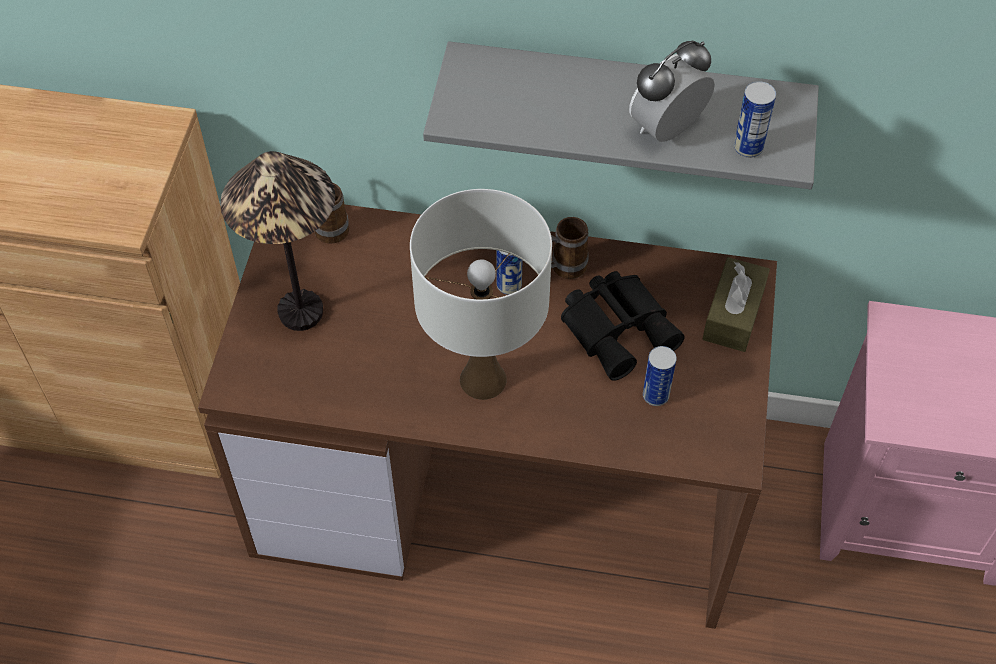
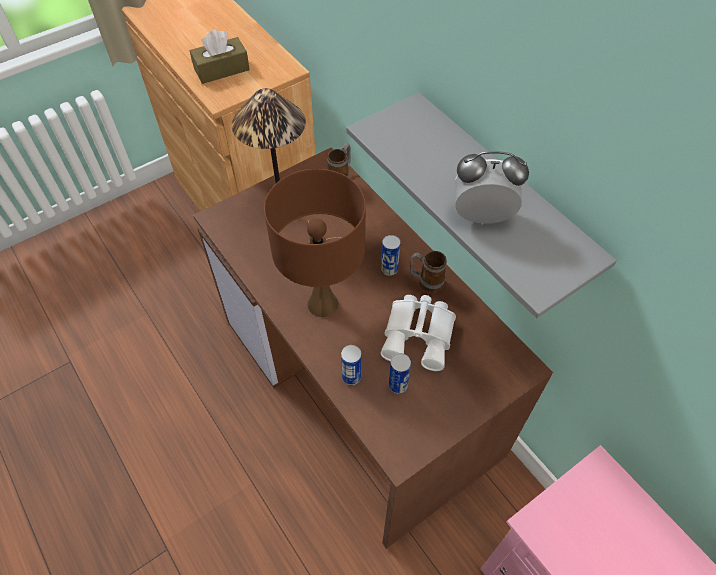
camera: 45 degrees right, 0 degrees up
white table lamp [410,189,552,400] -> brown table lamp [264,169,366,317]
black binoculars [561,271,685,381] -> white binoculars [380,295,456,371]
brown tissue box [703,257,770,352] -> brown tissue box moved to [190,30,250,84]
can [734,81,776,158] -> can moved to [341,345,361,385]

